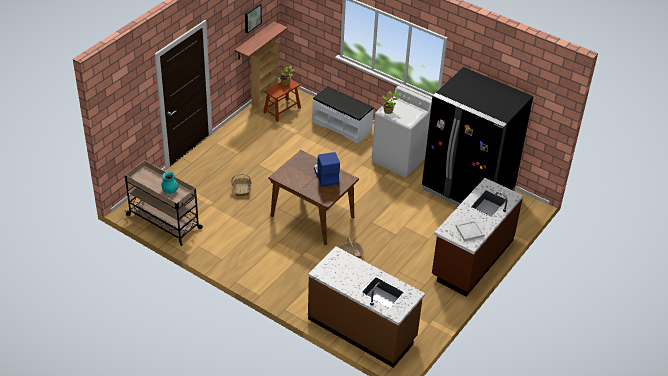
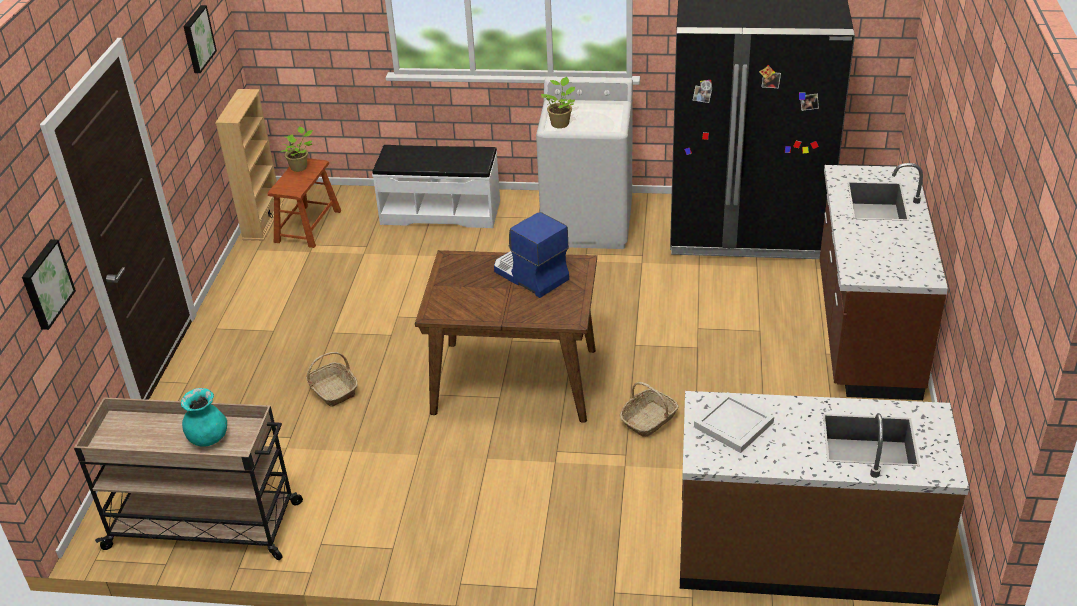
camera: 25 degrees left, 5 degrees down
shelf [235,22,288,60] -> none
white tray [455,220,485,241] -> white tray moved to [694,392,774,453]
none -> picture [22,239,76,330]

